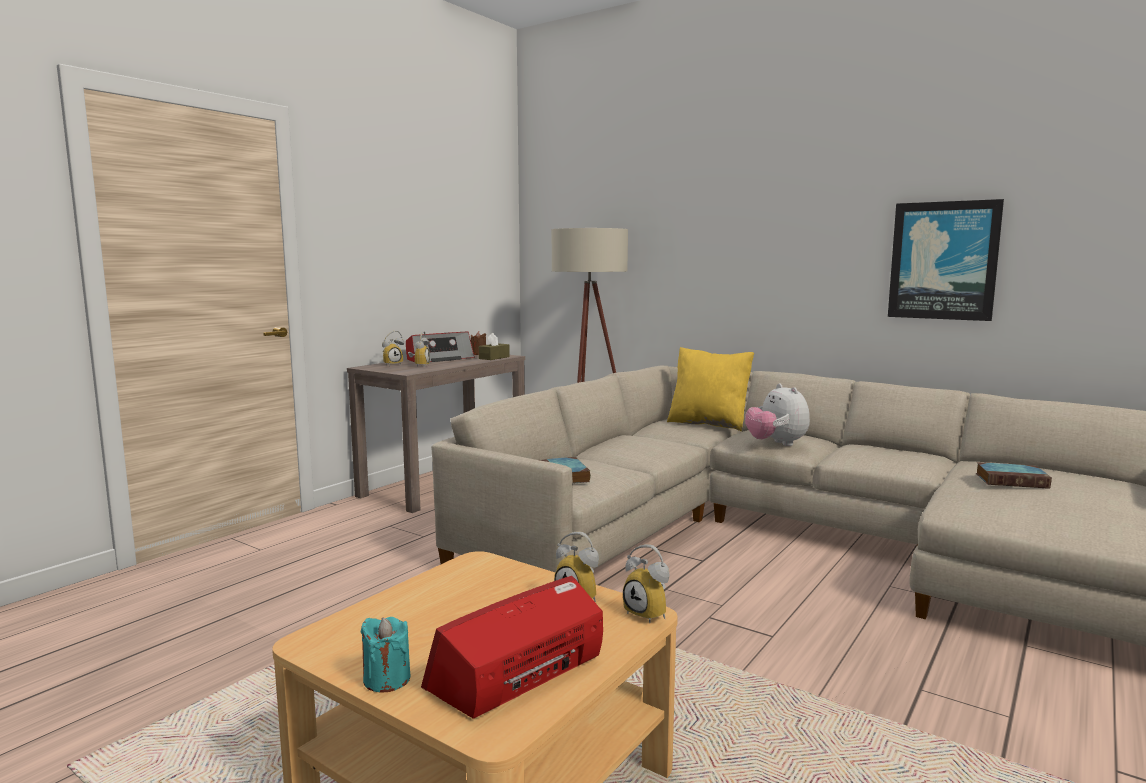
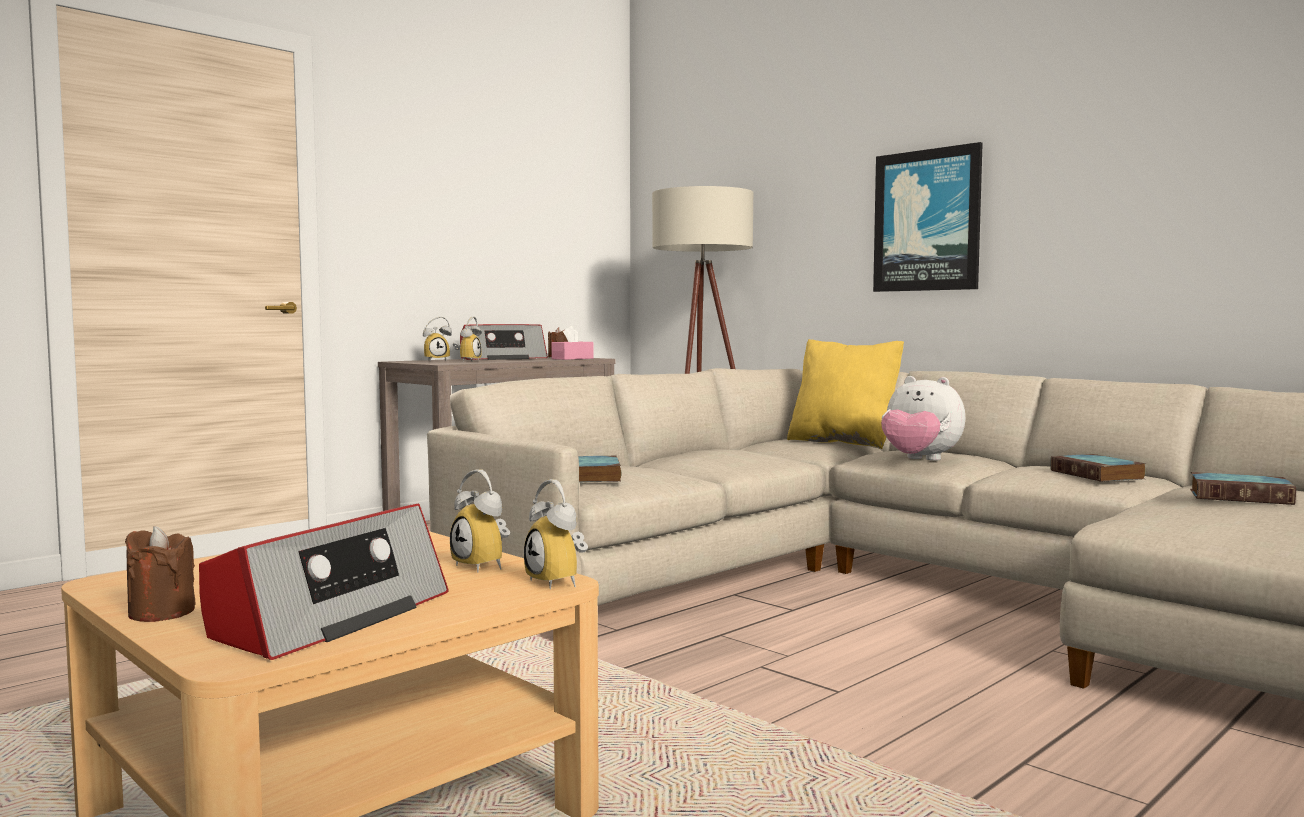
camera: 10 degrees right, 5 degrees down
turquoise candle [361,617,411,692] -> brown candle [125,526,196,622]
radio [421,576,603,719] -> radio turned 150 degrees clockwise [199,504,449,660]
brown tissue box [479,333,510,360] -> pink tissue box [551,326,594,360]
plush toy [745,383,810,446] -> plush toy turned 45 degrees counterclockwise [881,376,965,461]
picture [888,199,1004,321] -> picture moved to [873,142,983,292]
none -> book [1050,454,1146,482]

